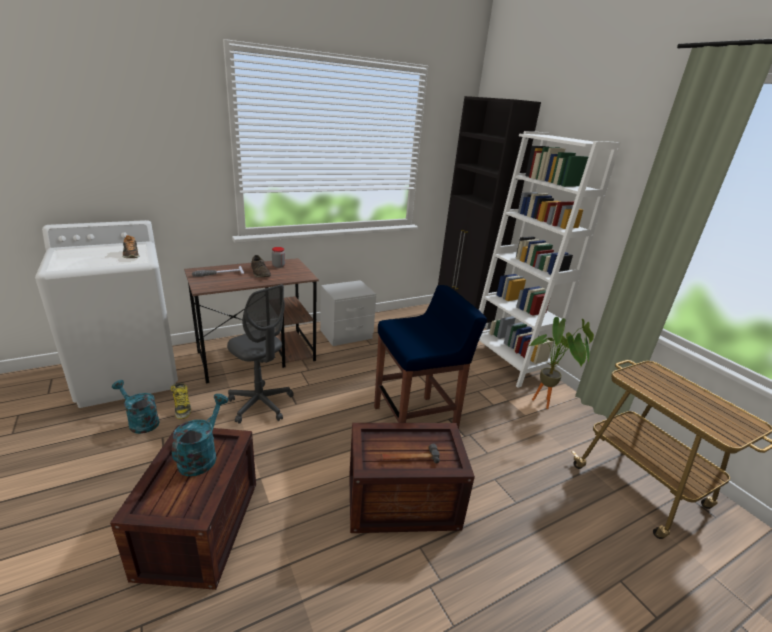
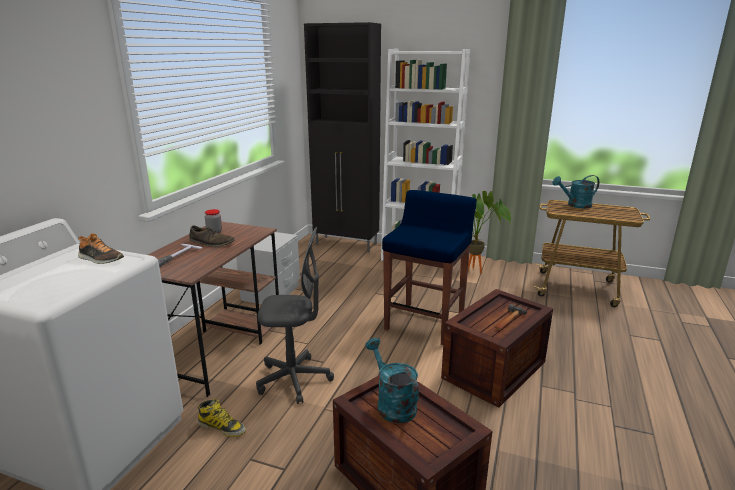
camera: 40 degrees left, 5 degrees down
turquoise watering can [112,380,160,434] -> turquoise watering can moved to [552,175,600,208]

